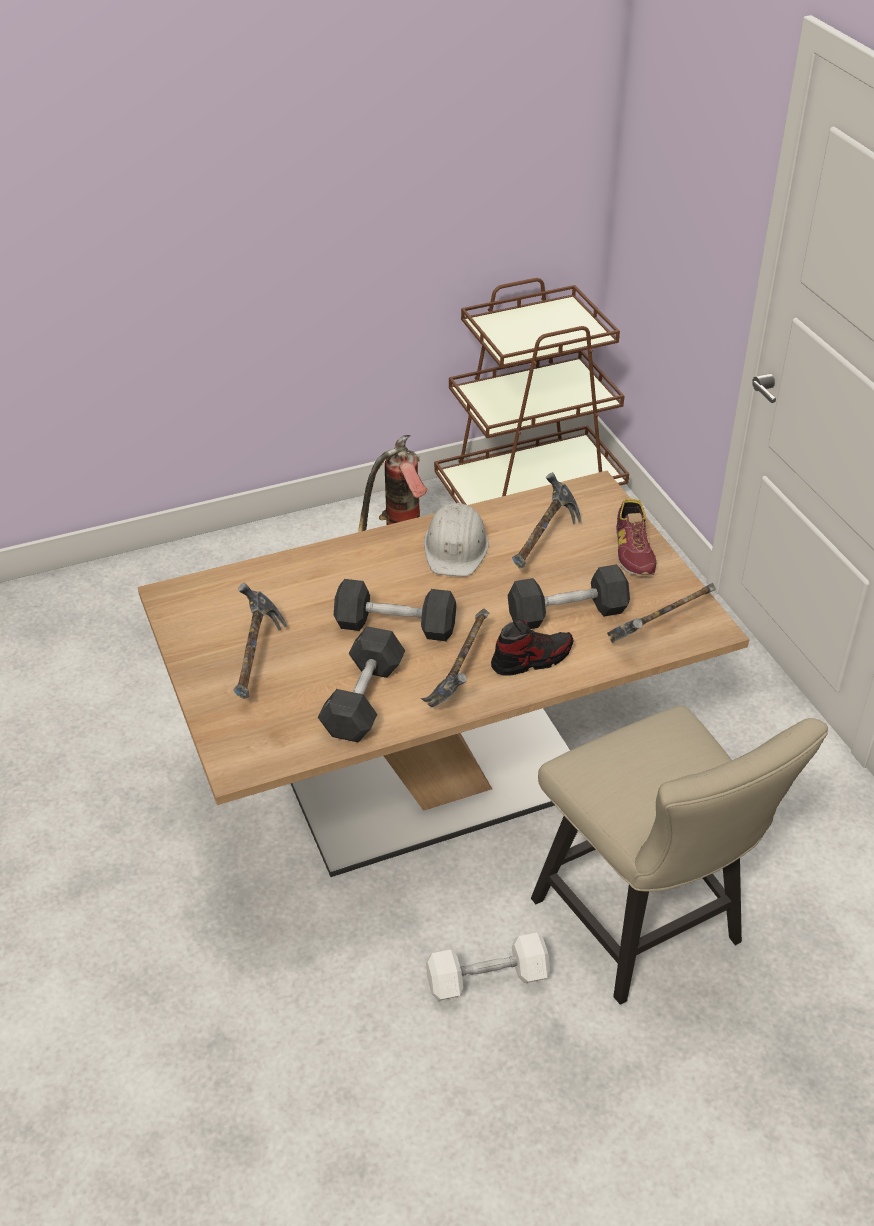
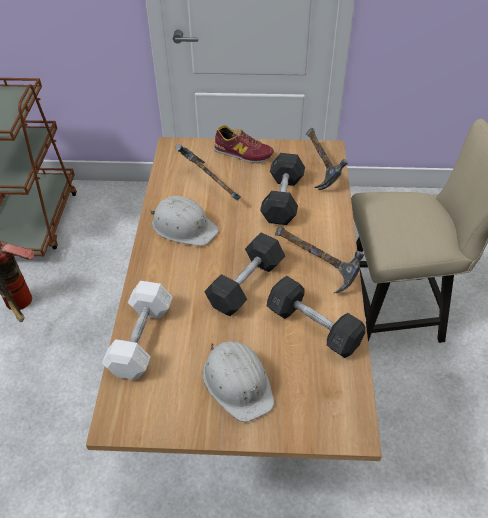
camera: 65 degrees left, 5 degrees up
hammer [233,583,287,699] -> white hard hat [203,341,274,422]
white dumbbell [426,932,550,1001] -> white dumbbell moved to [102,281,173,380]
shoe [491,619,574,676] -> none

